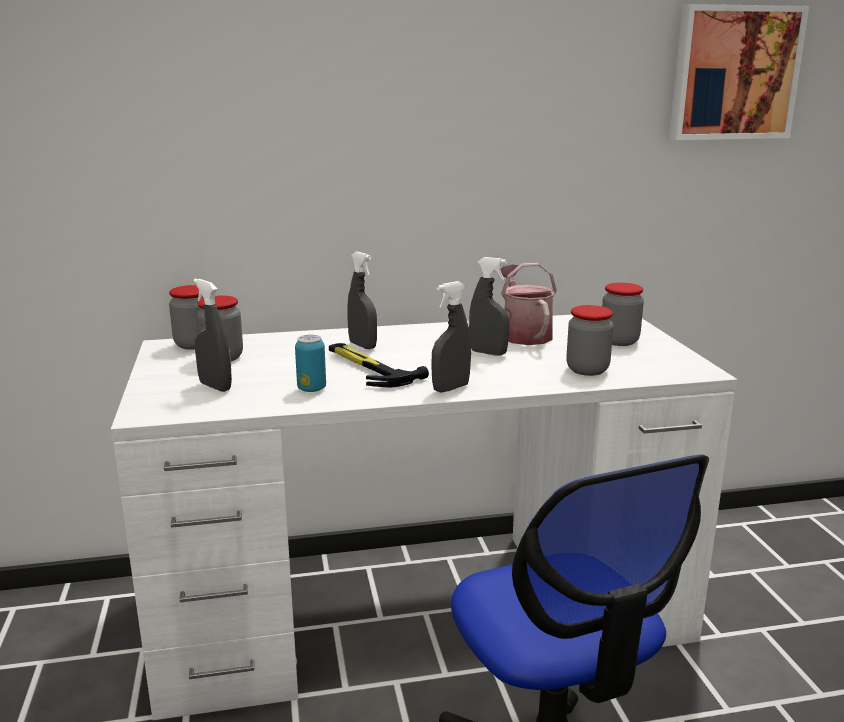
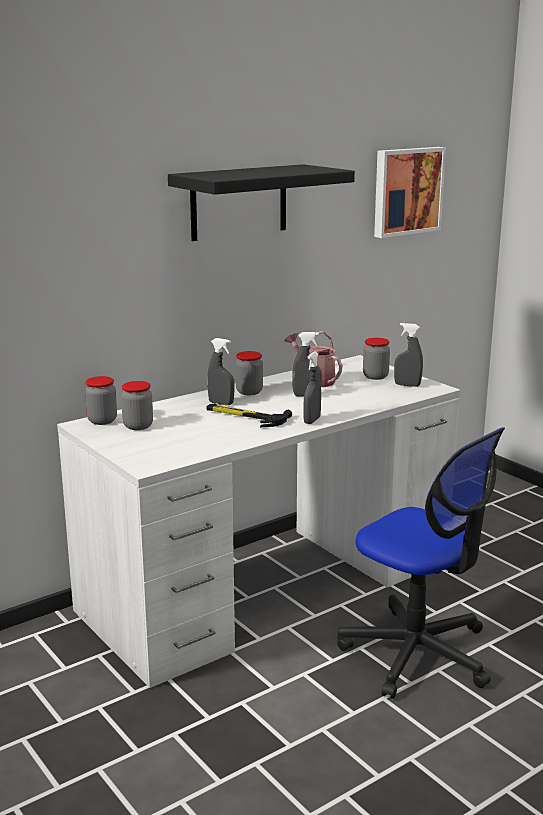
camera: 25 degrees left, 0 degrees up
grey spray bottle [193,279,232,392] -> grey spray bottle moved to [394,323,423,387]
can [295,335,326,392] -> none
jar [566,305,613,376] -> jar moved to [235,351,263,395]
none -> black shelf [168,164,355,241]

